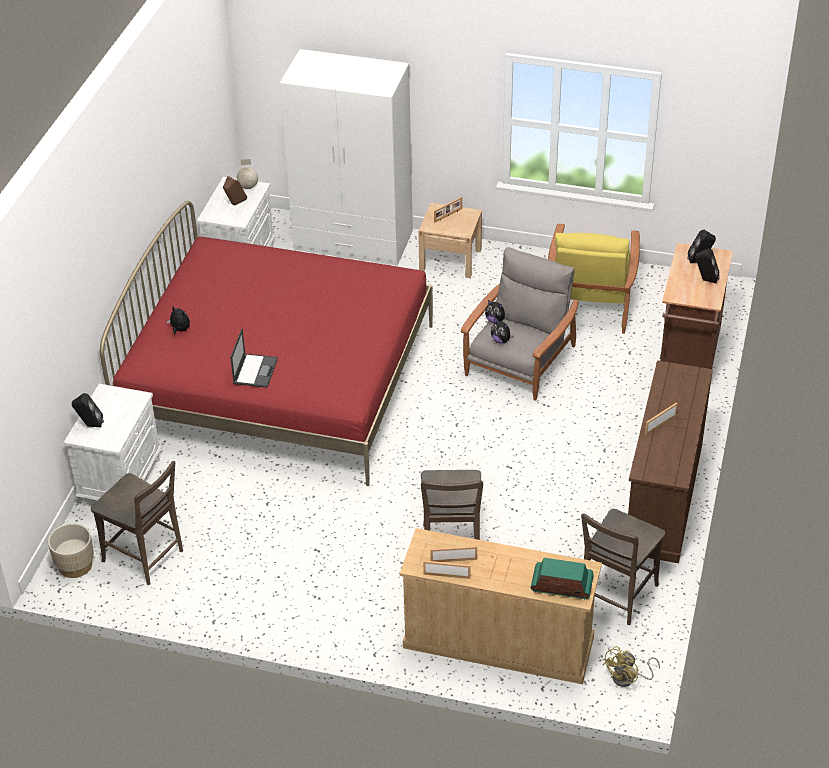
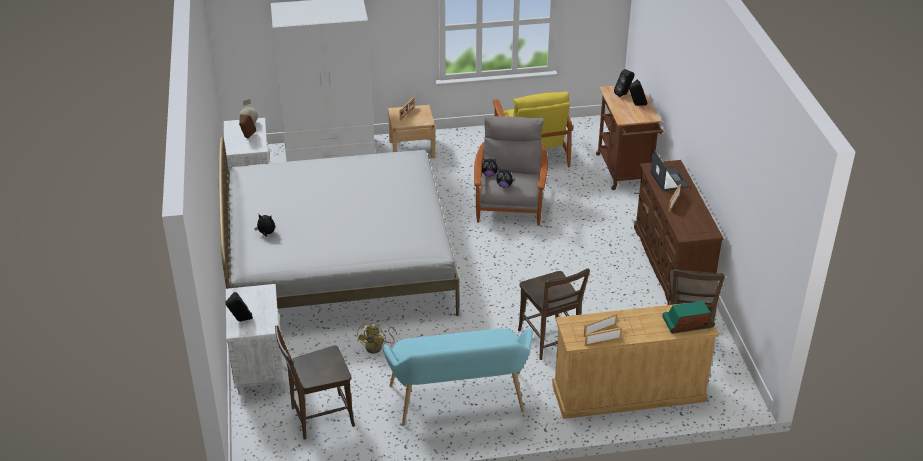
camera: 25 degrees left, 5 degrees down
beige planter [48,523,94,578] -> none
brown chair [91,461,183,585] -> brown chair turned 150 degrees clockwise [275,326,355,440]
red bed [100,201,433,486] -> white bed [219,137,459,316]
laptop [230,328,278,388] -> laptop moved to [650,148,689,191]
yellow fan [603,646,660,687] -> yellow fan moved to [357,323,397,354]
none -> turquoise bench [382,328,533,426]

